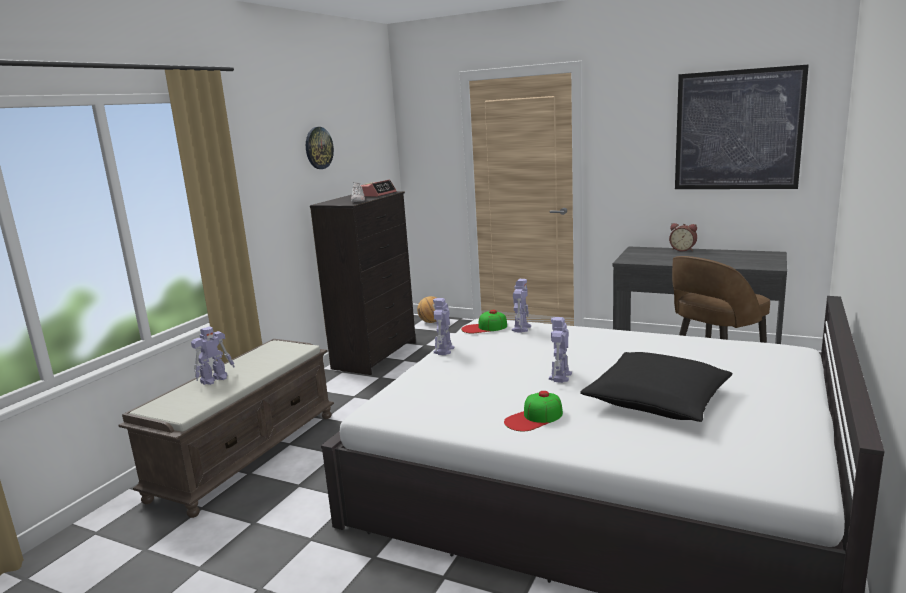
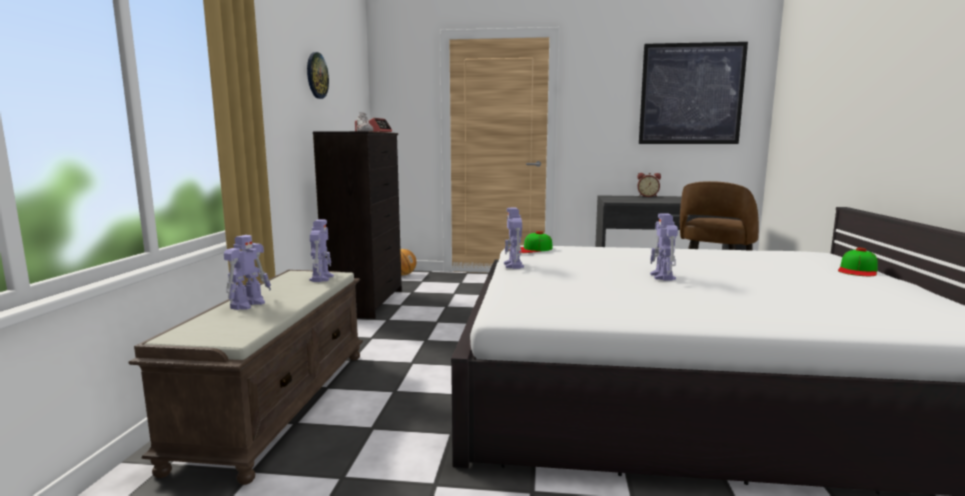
camera: 20 degrees left, 5 degrees down
cap [504,391,563,431] -> cap moved to [838,248,878,276]
toy robot [512,279,531,333] -> toy robot moved to [309,220,334,282]
black pillow [580,352,732,422] -> none

